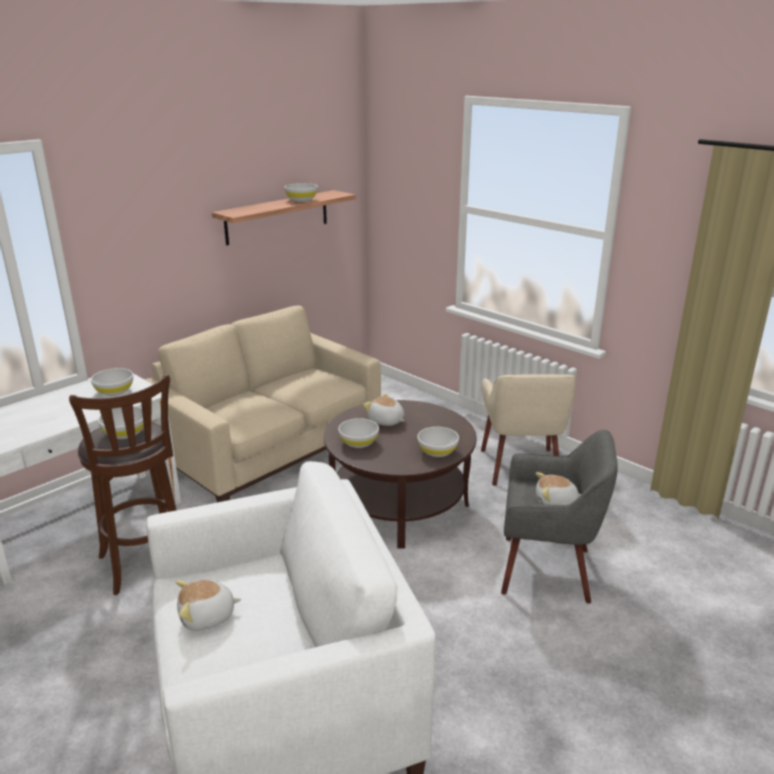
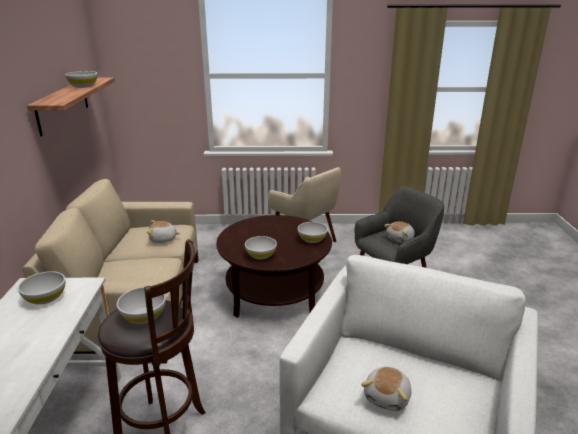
camera: 45 degrees left, 0 degrees up
plush toy [363,393,404,426] -> plush toy moved to [147,220,180,243]

